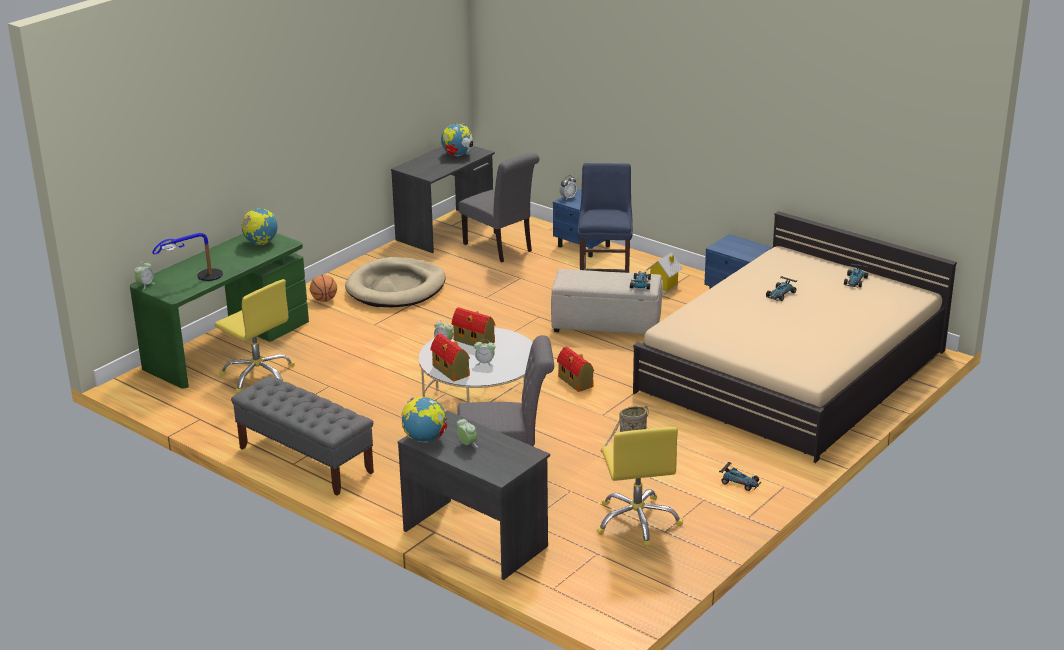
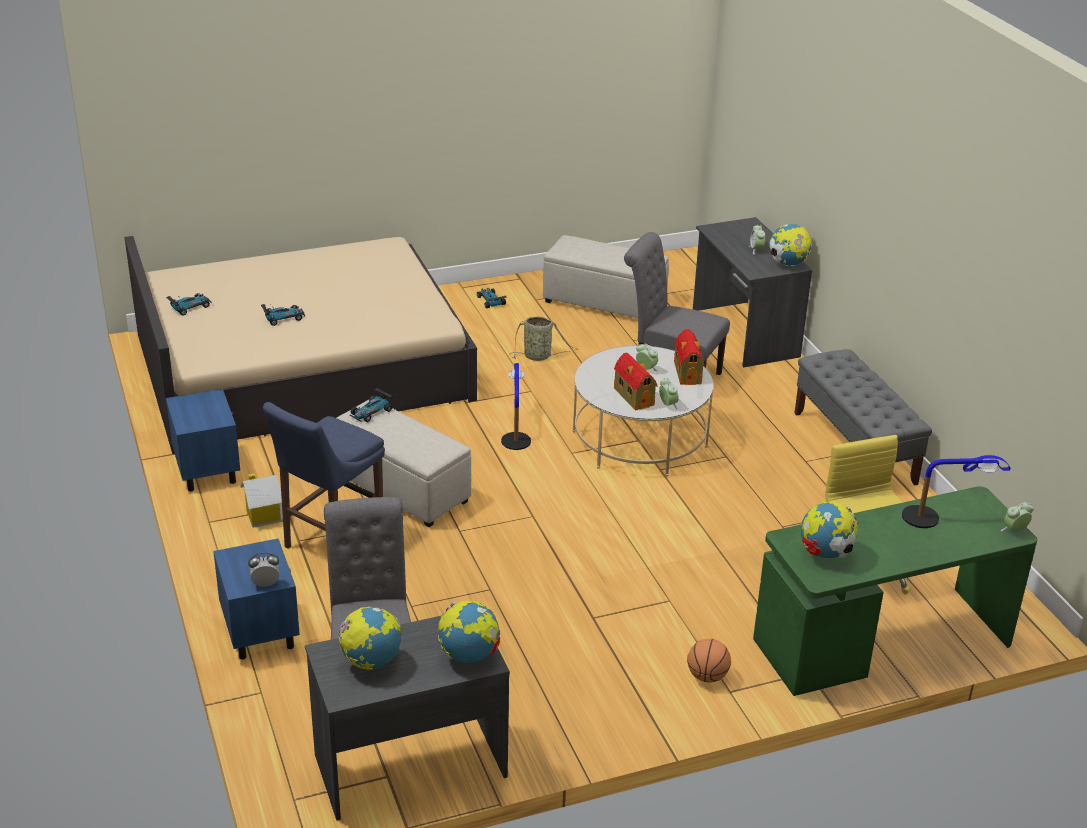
camera: 150 degrees left, 5 degrees up
beige dog bed [345,257,445,307] -> none
toy house [557,346,594,392] -> table lamp [501,363,531,450]
yellow office chair [597,427,683,547] -> beige ottoman [543,235,669,318]
none -> globe [438,601,500,663]

